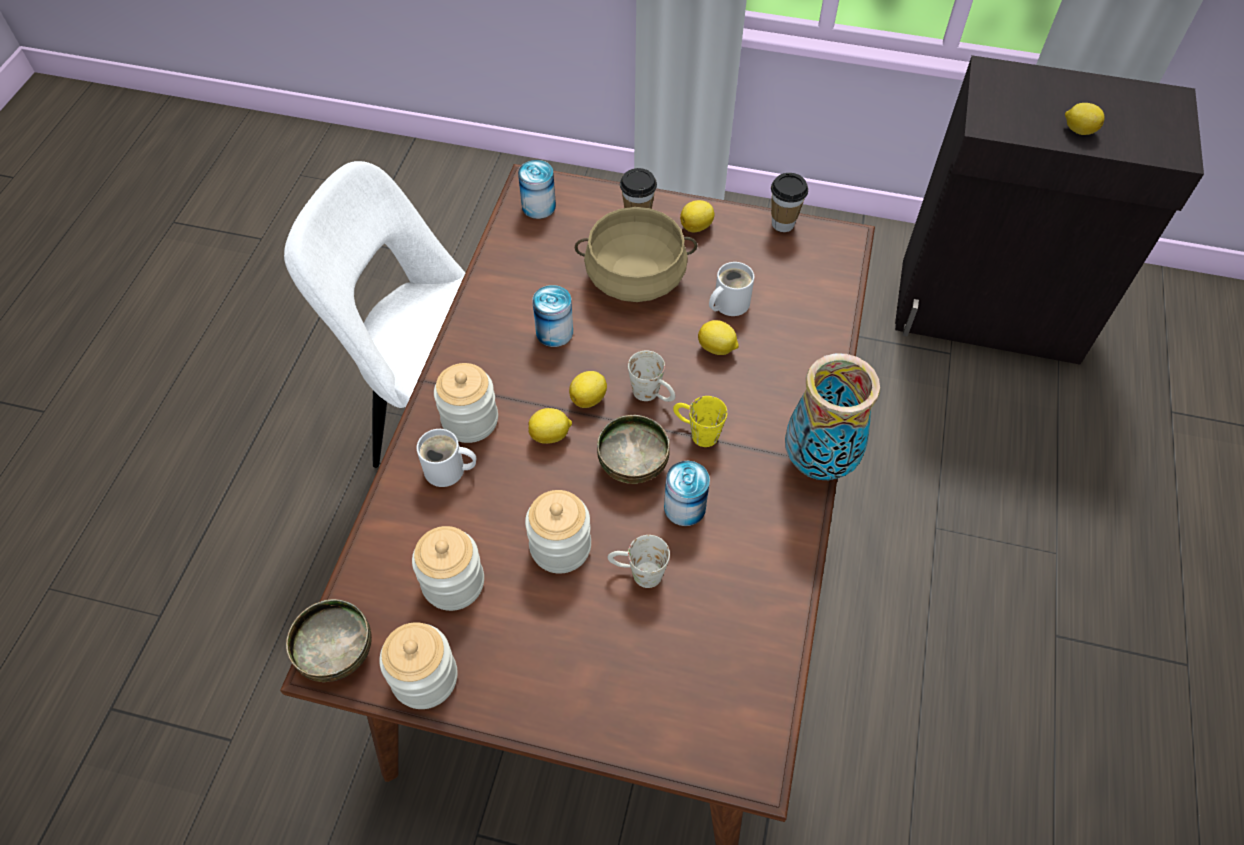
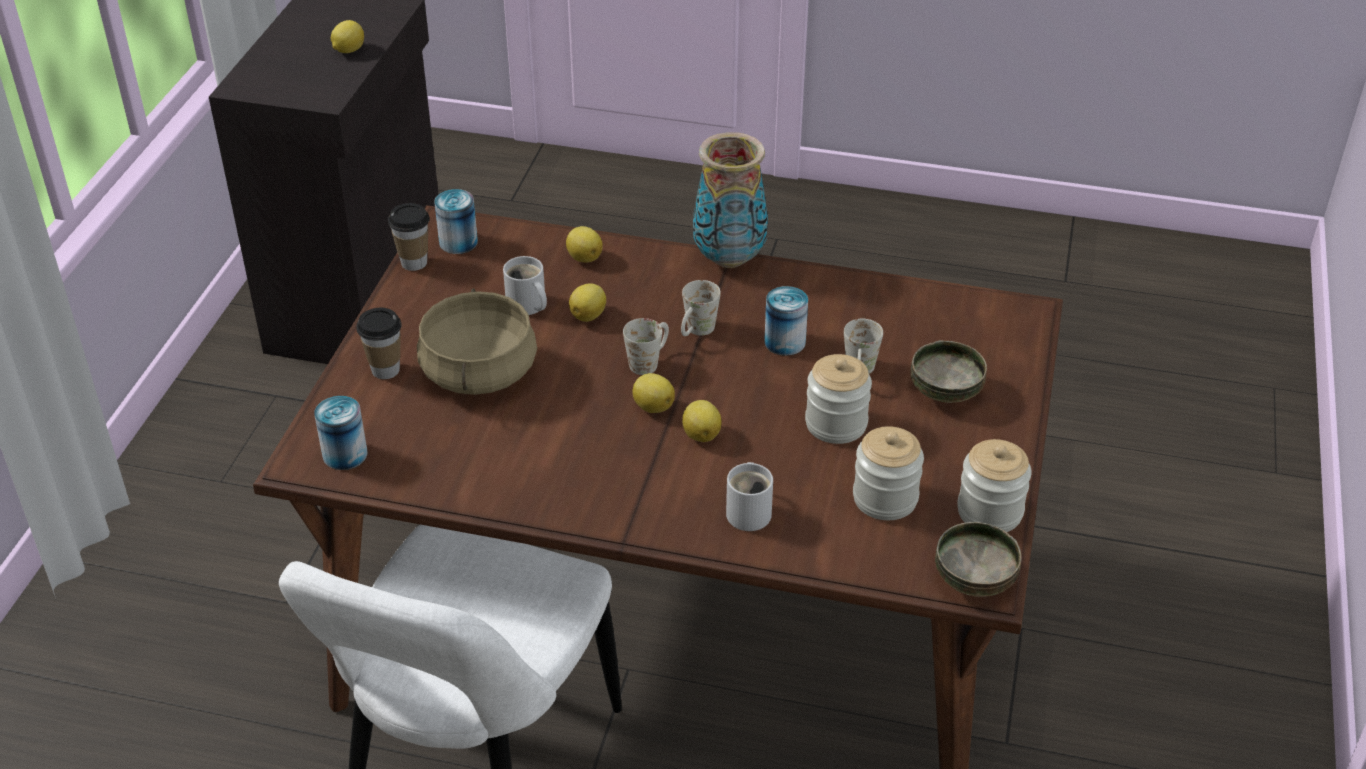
camera: 90 degrees left, 15 degrees down
jar [434,363,498,443] -> none
can [532,285,573,347] -> can moved to [434,189,478,254]
bowl [597,415,670,484] -> bowl moved to [910,340,987,403]
yellow mug [673,396,727,447] -> white mug [681,280,721,336]
lemon [680,200,715,232] -> lemon moved to [566,226,603,262]

